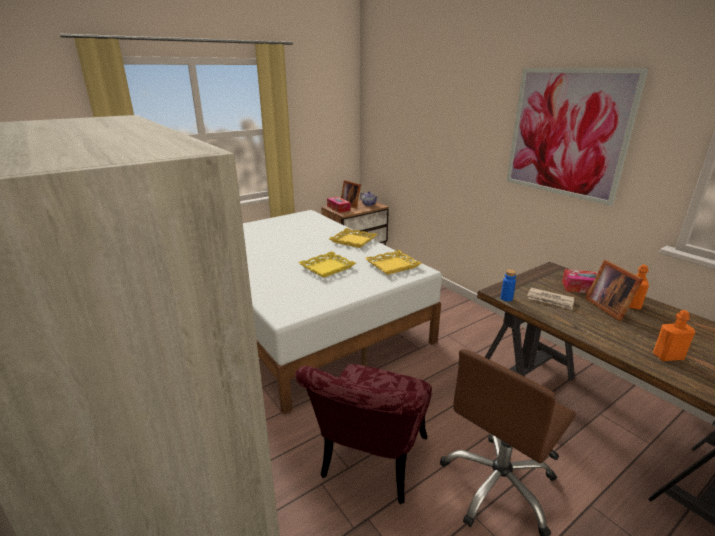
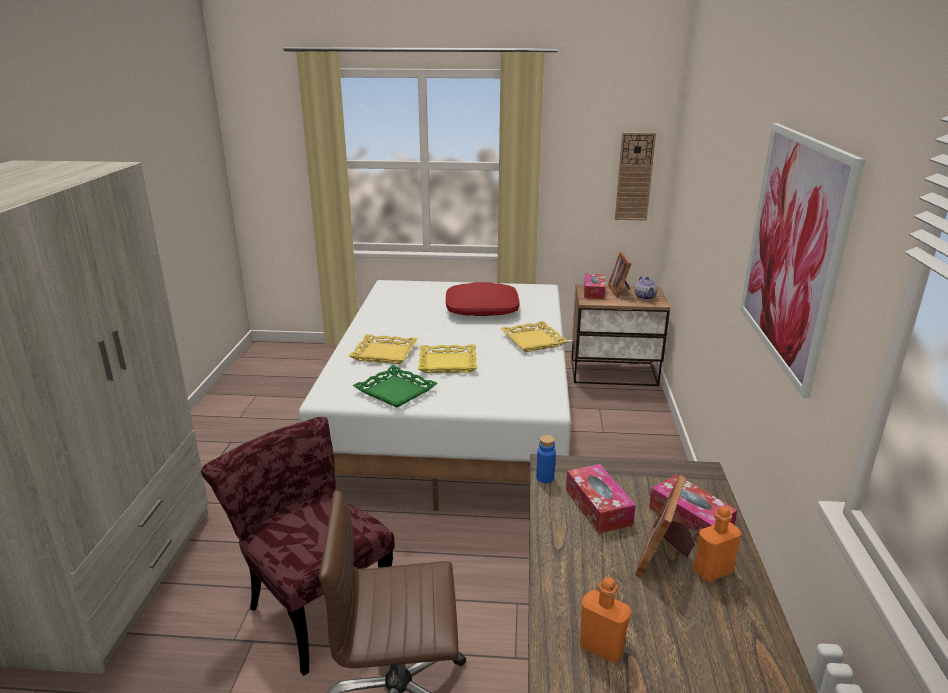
camera: 40 degrees right, 0 degrees up
red chair [295,364,432,504] -> red chair turned 75 degrees clockwise [201,417,395,676]
yellow tray [365,250,422,275] -> yellow tray moved to [349,334,418,364]
newspaper [527,288,574,310] -> tissue box [566,464,636,534]
none -> green tray [352,365,438,408]
none -> red pillow [446,282,520,316]
none -> wall clock [615,132,656,221]

